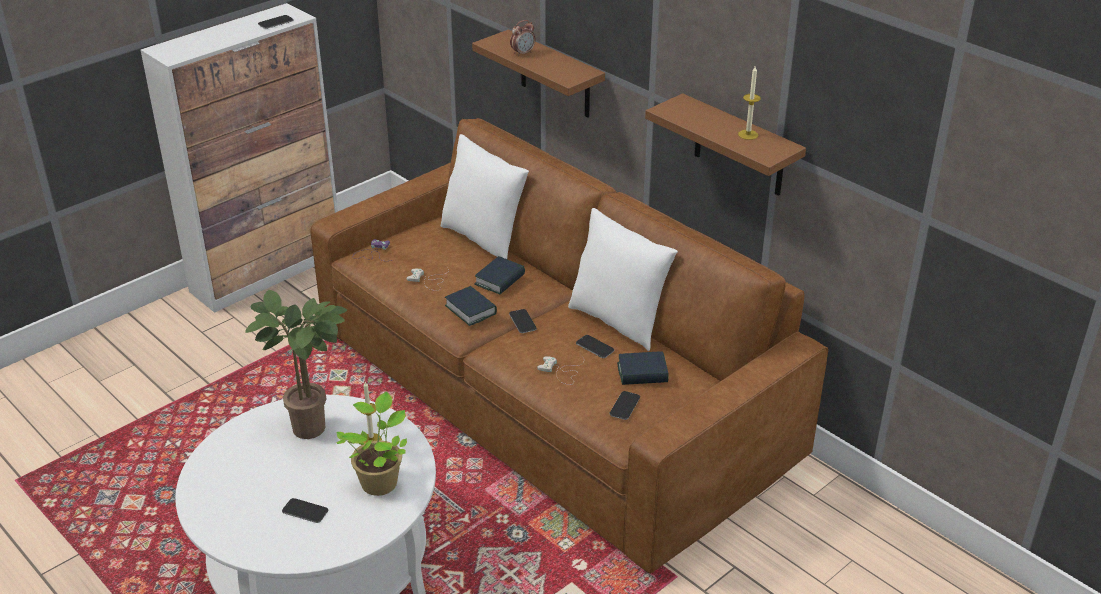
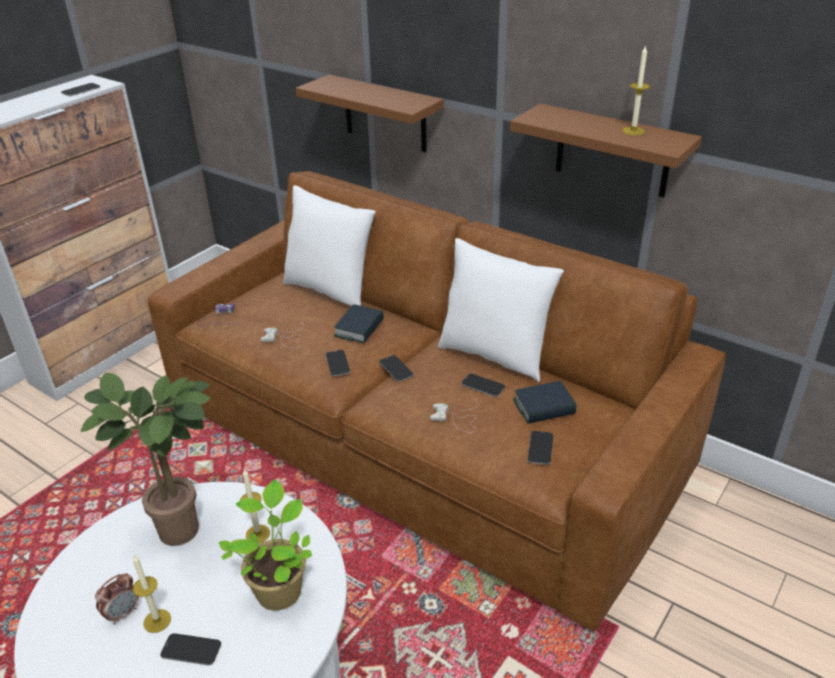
camera: 10 degrees left, 0 degrees up
book [445,286,497,326] -> phone [326,350,350,376]
alarm clock [510,20,535,57] -> alarm clock moved to [95,573,139,625]
none -> candle [133,555,171,633]

